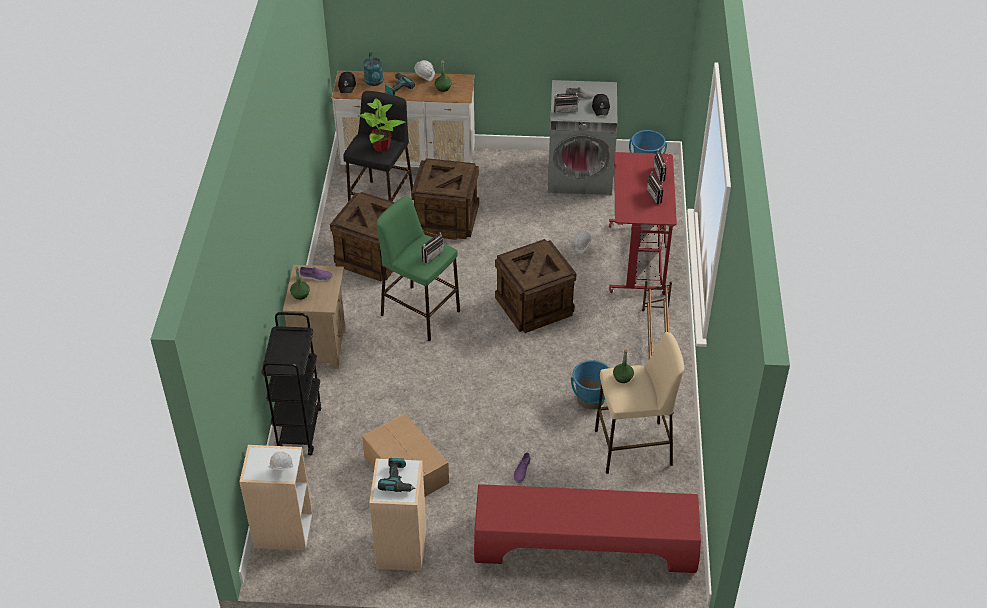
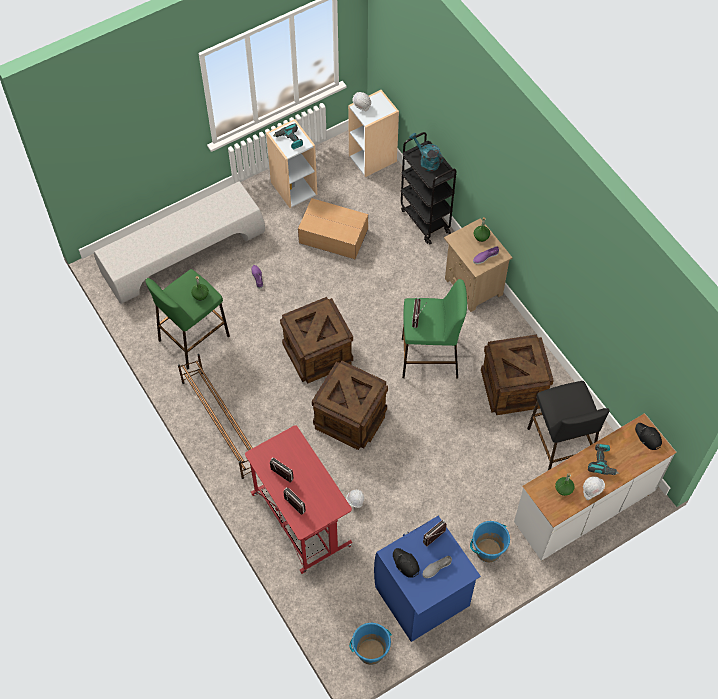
camera: 145 degrees right, 15 degrees up
potted plant [359,98,406,152] -> none
turquoise watering can [363,52,384,86] -> turquoise watering can moved to [409,133,443,171]
crate [411,158,479,240] -> crate moved to [280,297,353,384]
red bench [474,484,701,573] -> grey bench [94,181,265,304]
grey washing machine [548,80,617,195] -> blue washing machine [374,515,481,642]
blue bucket [570,360,610,409] -> blue bucket moved to [470,521,510,562]
beige stool [595,332,684,474] -> green stool [145,269,230,369]

